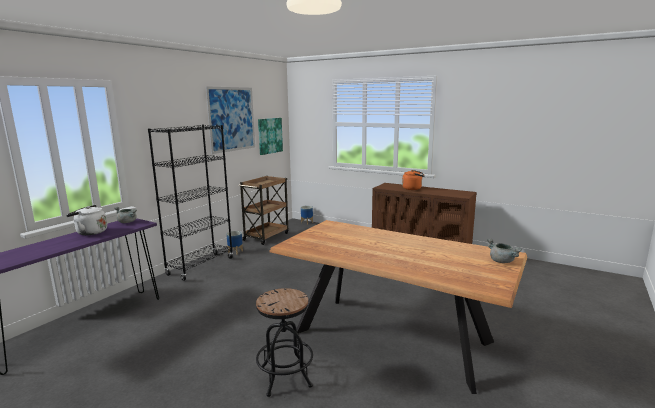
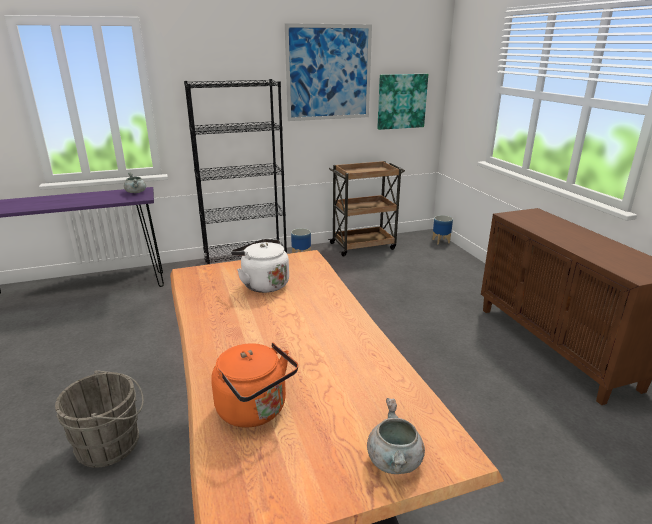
camera: 40 degrees right, 10 degrees up
white kettle [66,205,107,235] -> white kettle moved to [231,239,289,293]
black stool [256,288,313,397] -> grey bucket [55,370,144,468]
orange kettle [402,170,425,190] -> orange kettle moved to [211,343,298,428]

